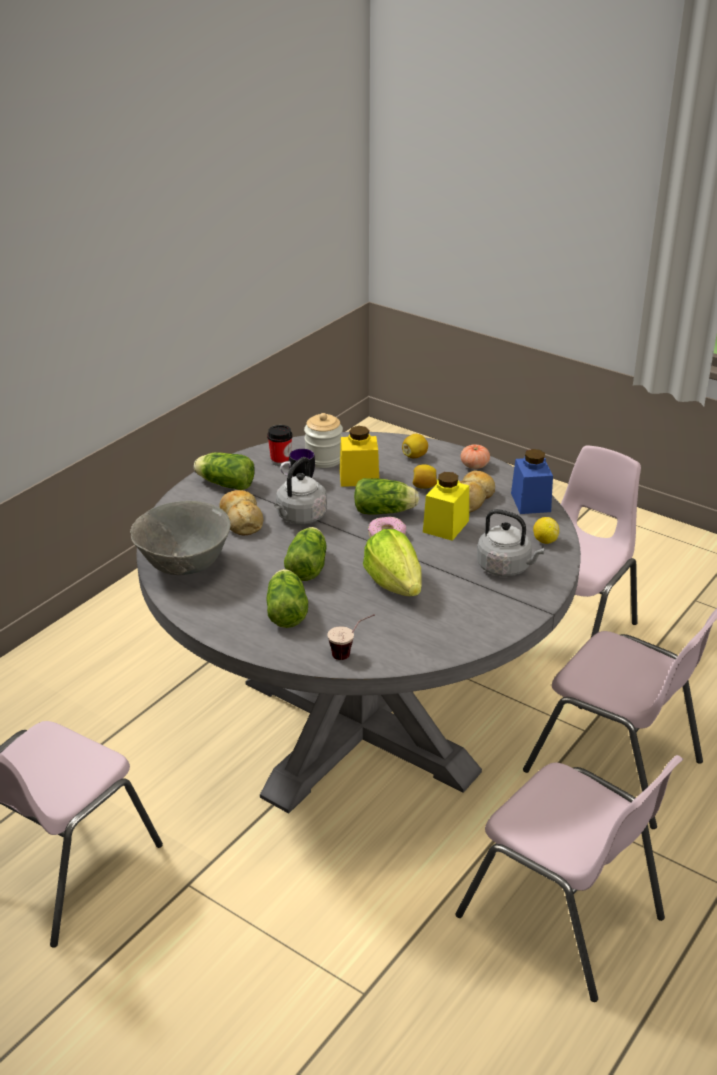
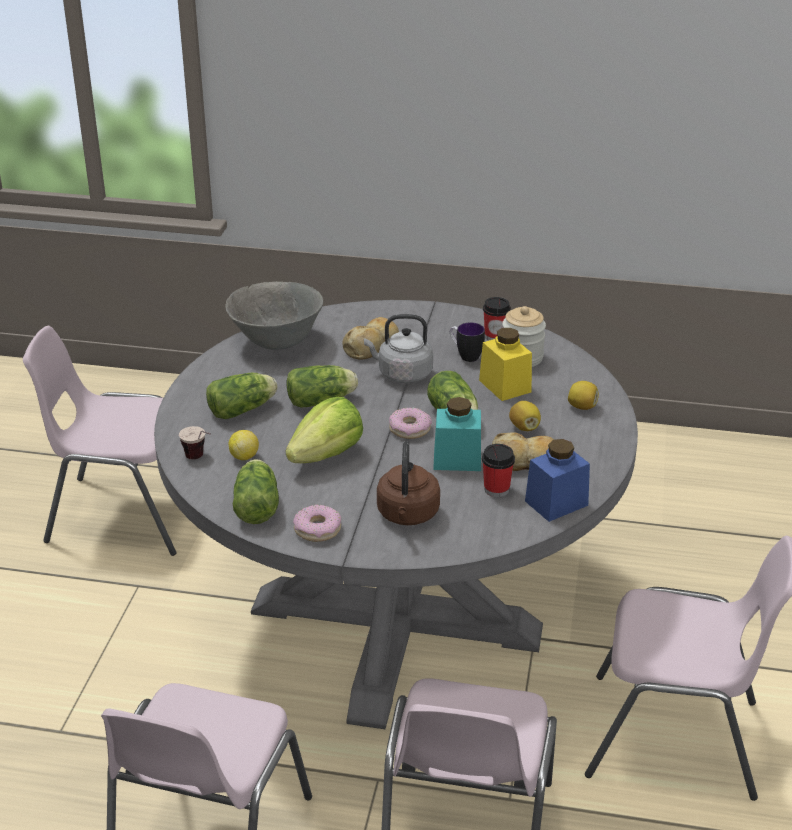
camera: 65 degrees right, 0 degrees up
lettuce [194,452,255,490] -> lettuce moved to [233,459,279,524]
yellow jar [423,472,469,541] -> turquoise jar [433,397,481,471]
tomato [461,444,490,469] -> none
grey kettle [477,509,545,577] -> brown kettle [377,442,440,525]
lemon [533,517,559,544] -> lemon moved to [229,430,259,460]
none -> donut [293,505,341,542]
none -> cup [482,444,515,497]

